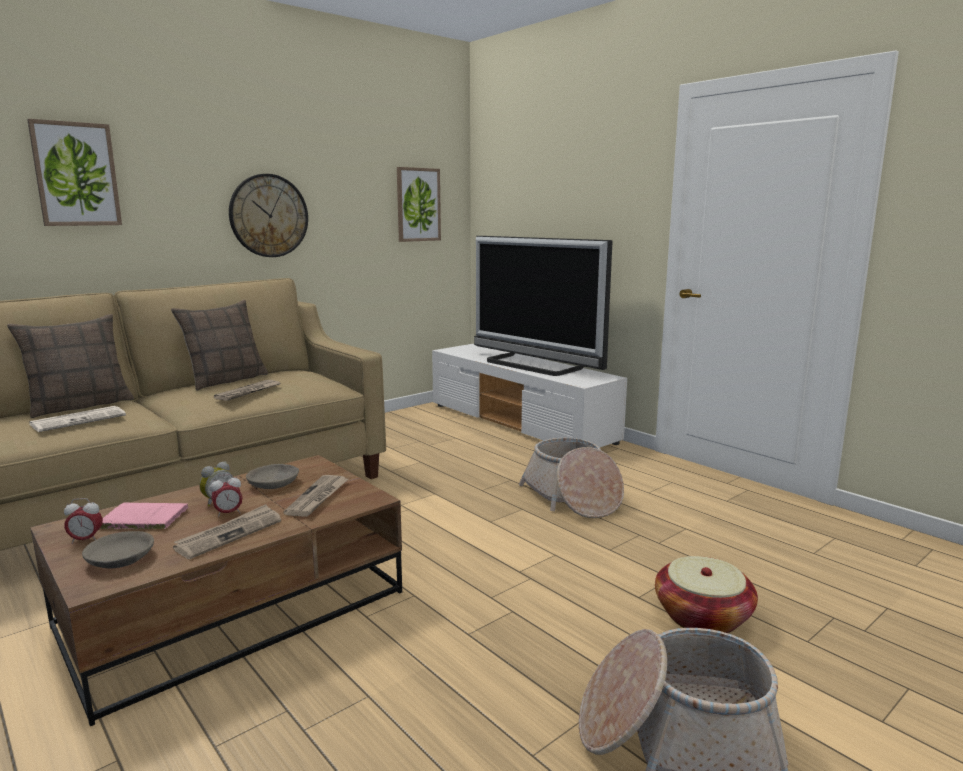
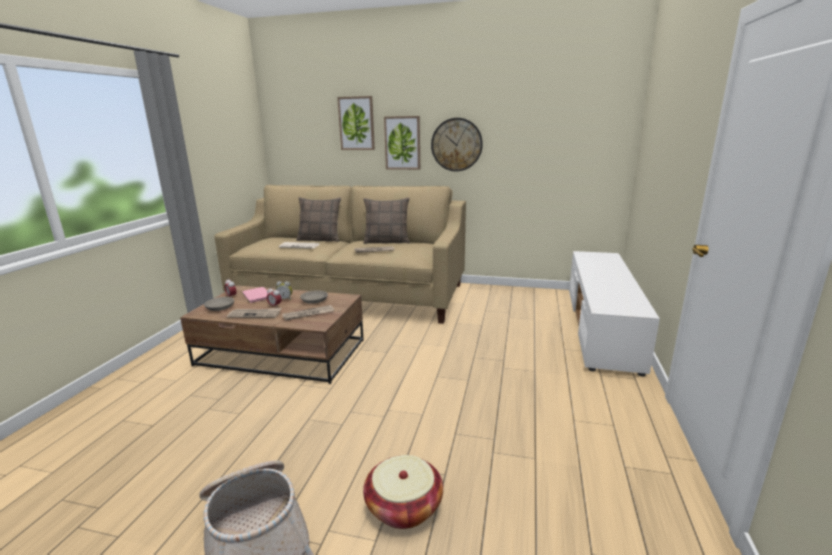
camera: 55 degrees right, 5 degrees up
picture [397,167,441,242] -> picture moved to [384,116,420,170]
television [474,236,613,376] -> none
basket [519,438,624,518] -> none

